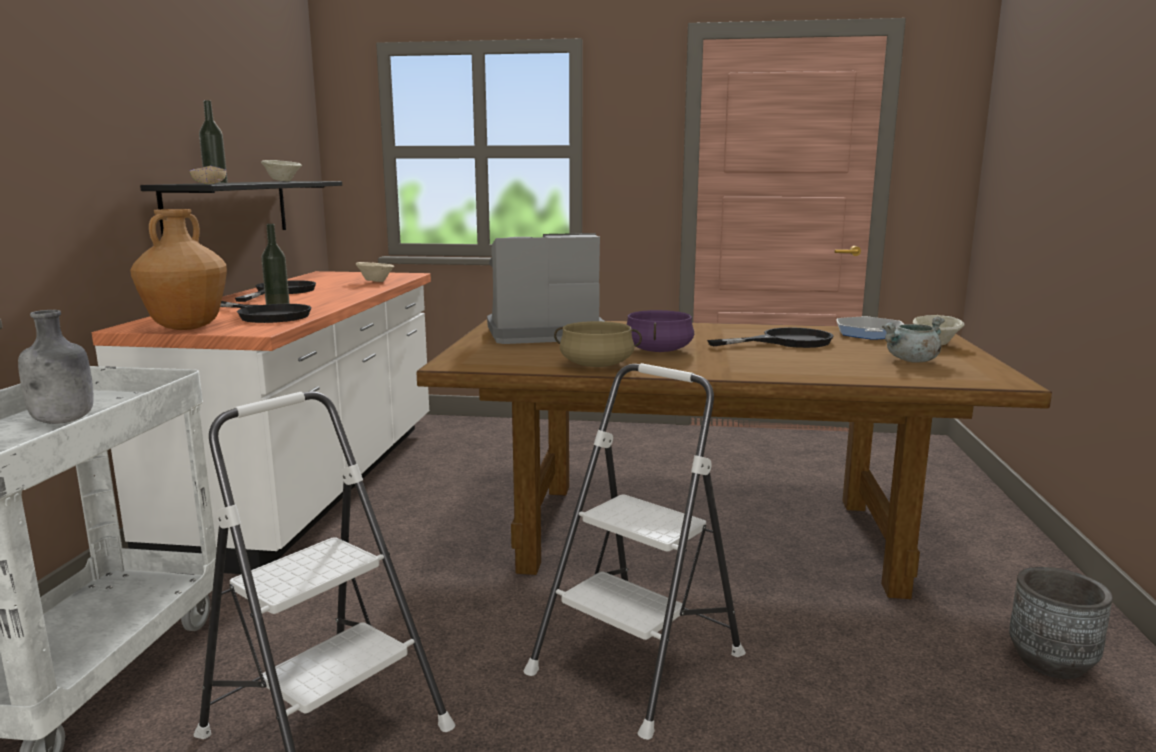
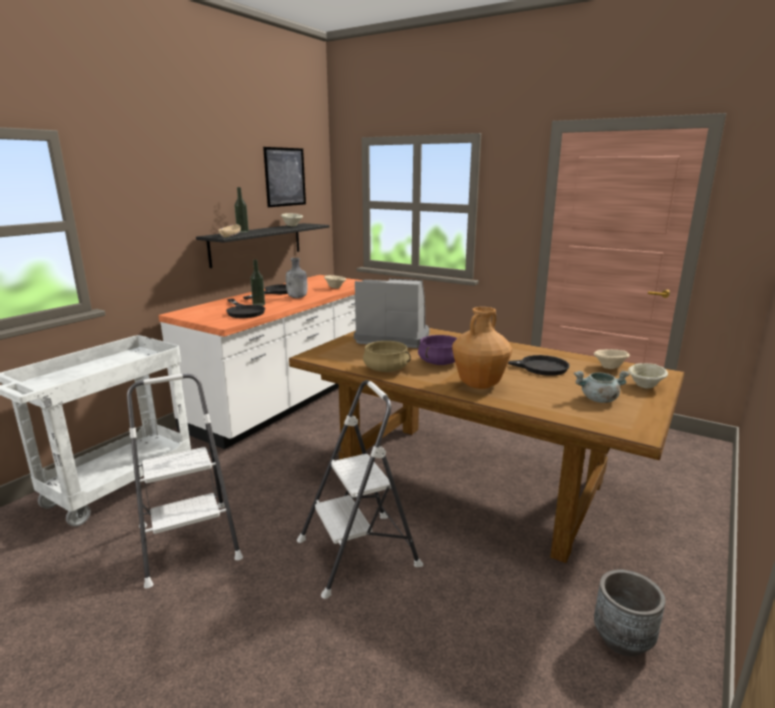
camera: 25 degrees right, 5 degrees up
grey bottle [18,310,94,424] -> grey bottle moved to [286,258,307,298]
brown vase [130,209,227,330] -> brown vase moved to [452,307,512,389]
frying pan [836,316,904,340] -> beige bowl [594,349,630,369]
none -> picture [263,147,306,207]

